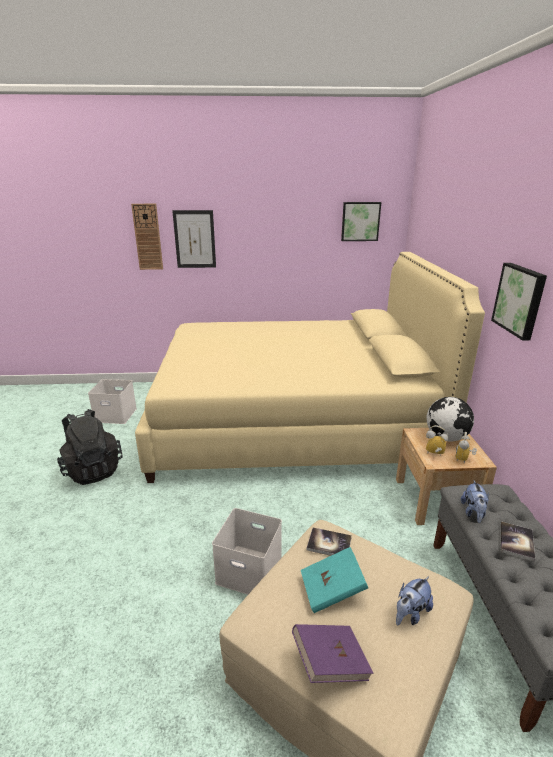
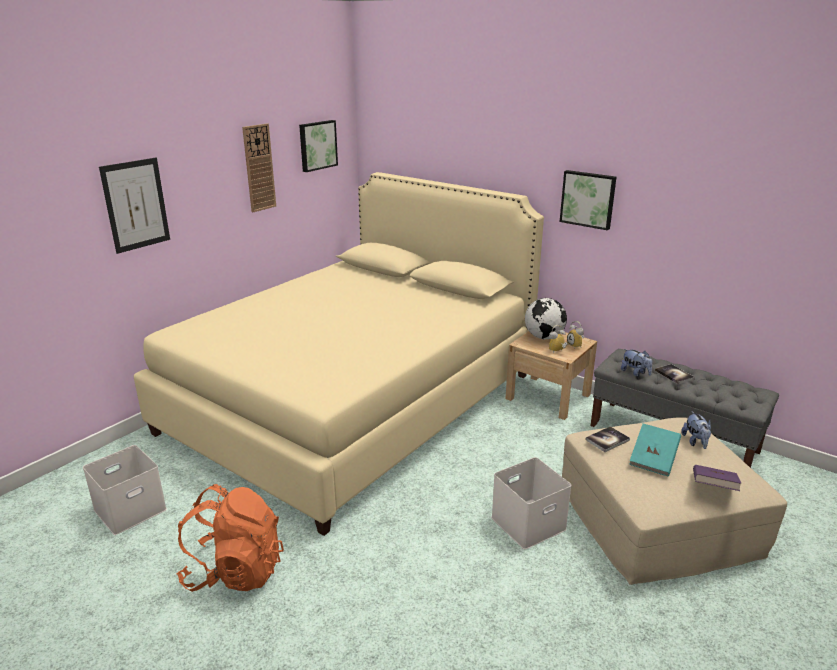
camera: 50 degrees left, 0 degrees up
black backpack [57,409,122,485] -> orange backpack [177,484,284,592]
wall clock [131,204,163,270] -> wall clock moved to [242,124,276,212]

